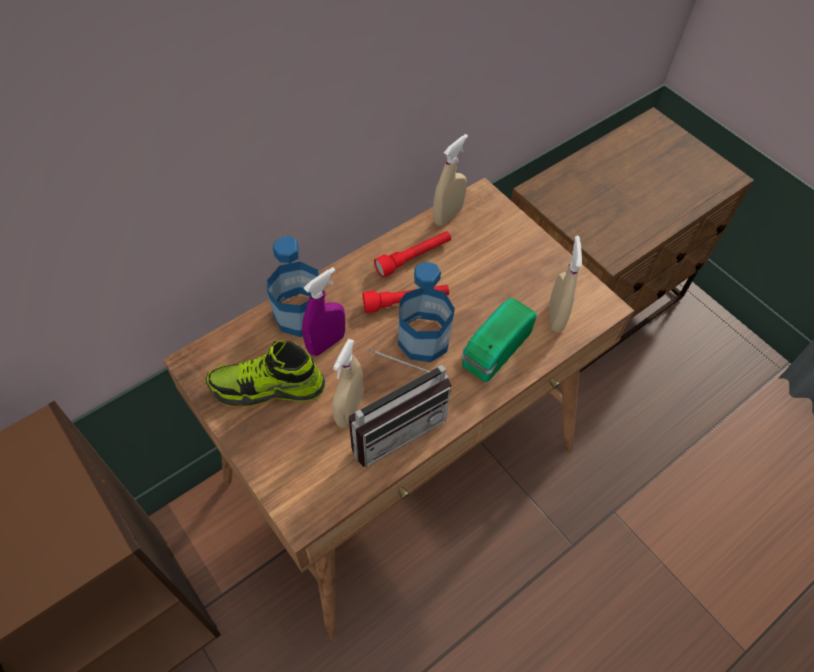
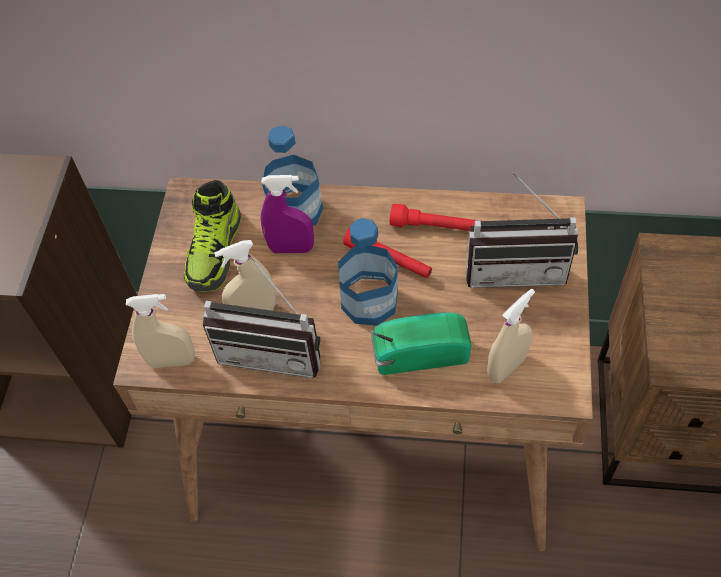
camera: 50 degrees right, 0 degrees up
shoe [206,341,325,407] -> shoe turned 120 degrees counterclockwise [184,180,241,292]
beige spray bottle [433,134,468,226] -> beige spray bottle moved to [126,294,195,368]
none -> radio [465,171,578,288]

